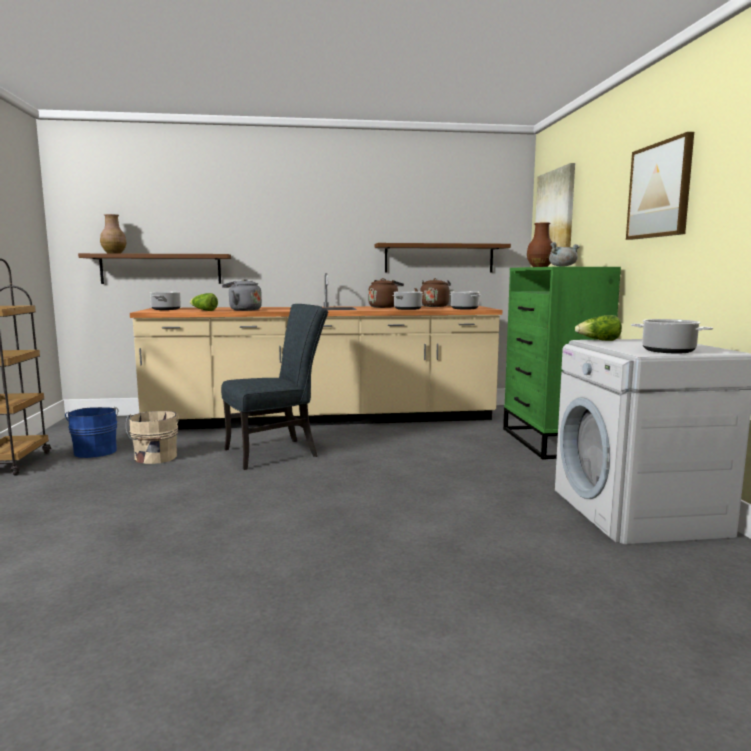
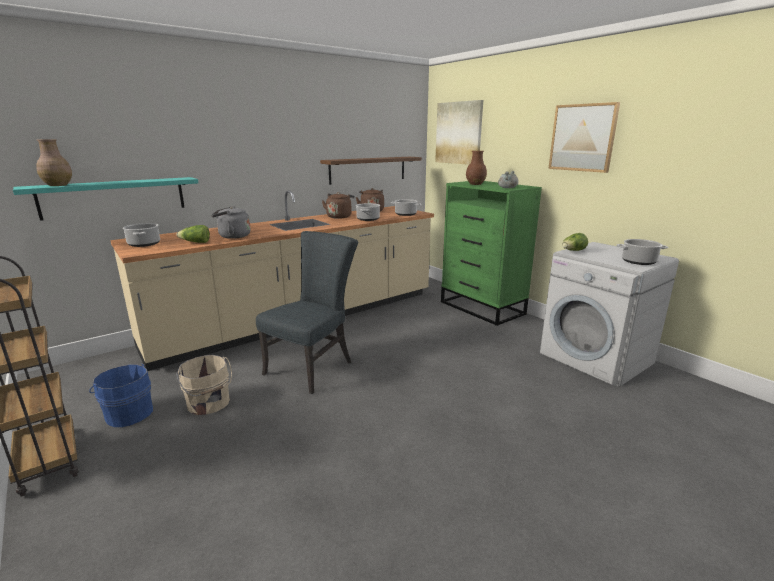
camera: 30 degrees left, 10 degrees up
brown shelf [78,253,231,284] -> turquoise shelf [13,177,198,221]

